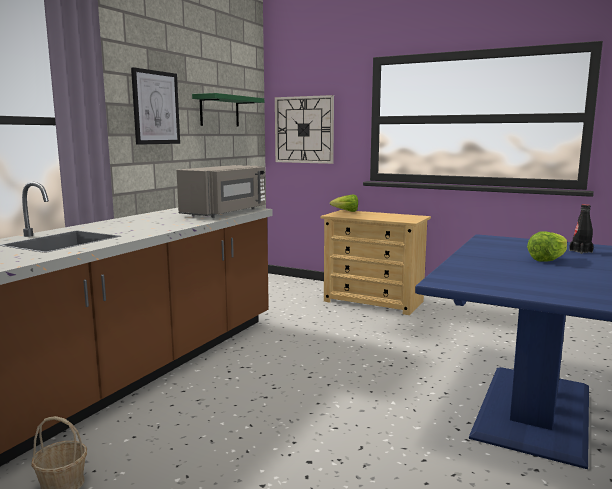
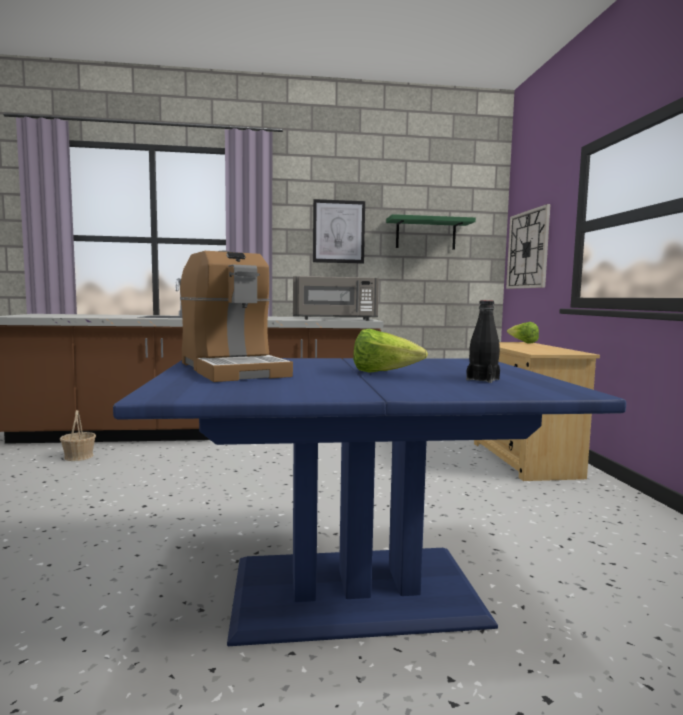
camera: 55 degrees right, 5 degrees down
none -> coffee machine [180,251,293,382]

